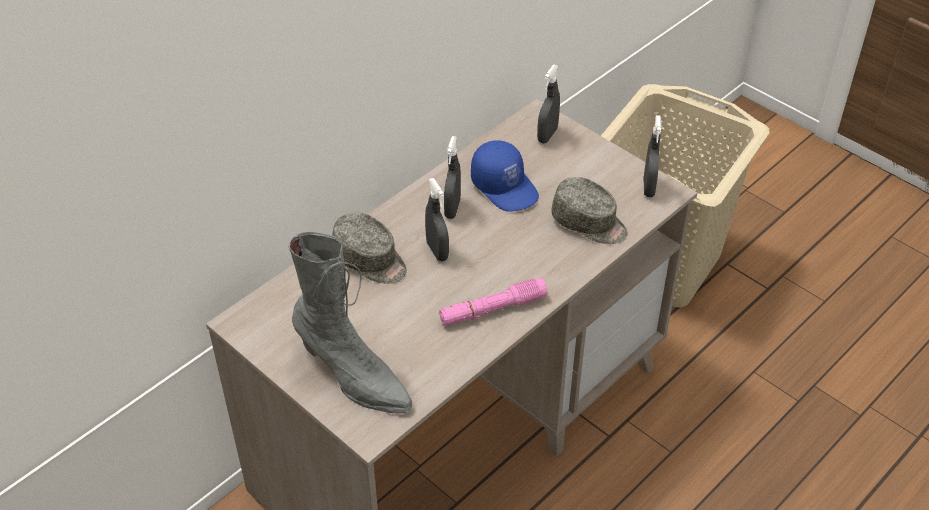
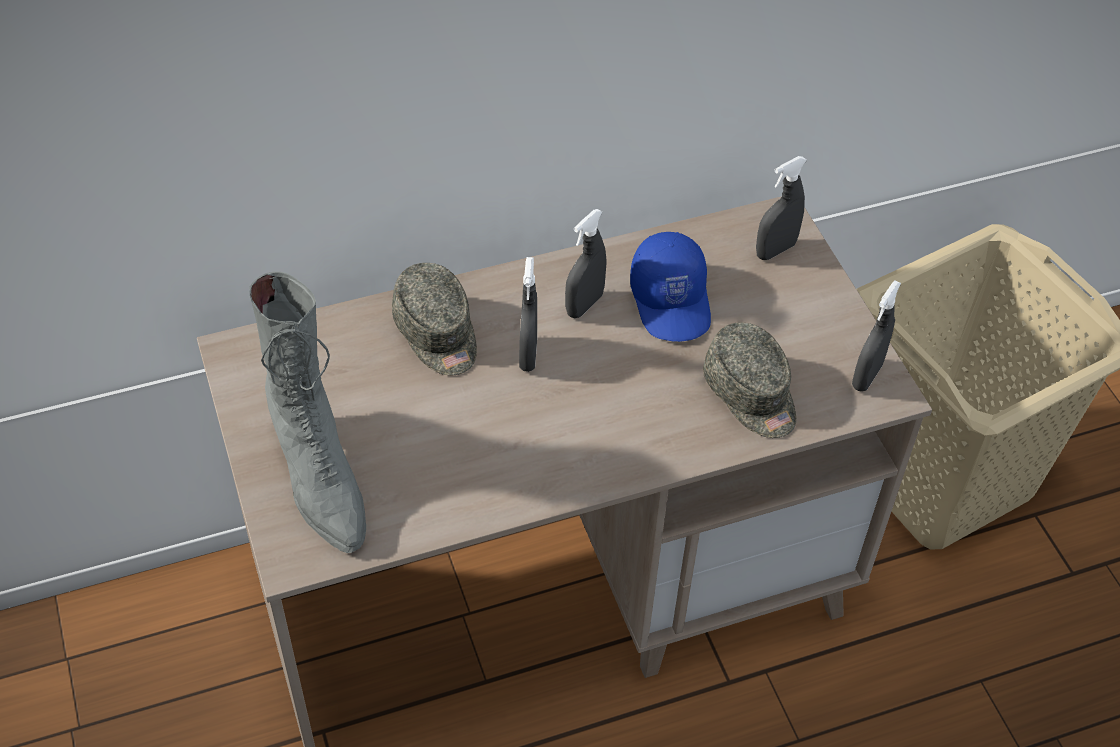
camera: 25 degrees right, 5 degrees up
pink flashlight [439,277,547,325] -> none

